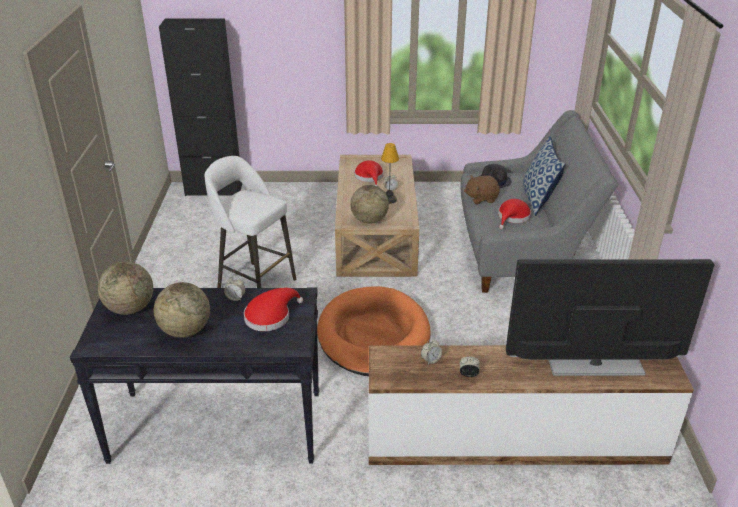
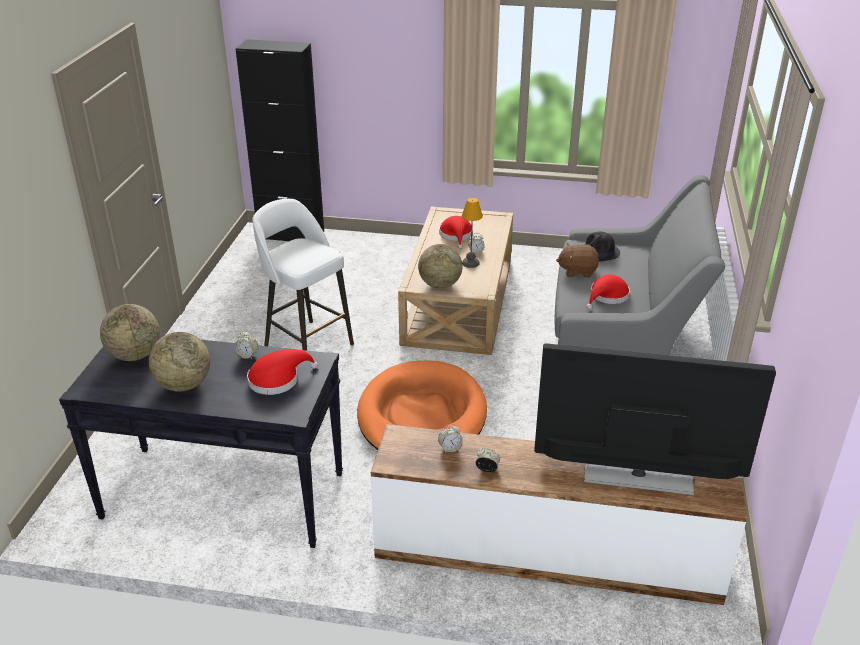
camera: 10 degrees right, 0 degrees up
pillow [523,136,565,216] -> none

